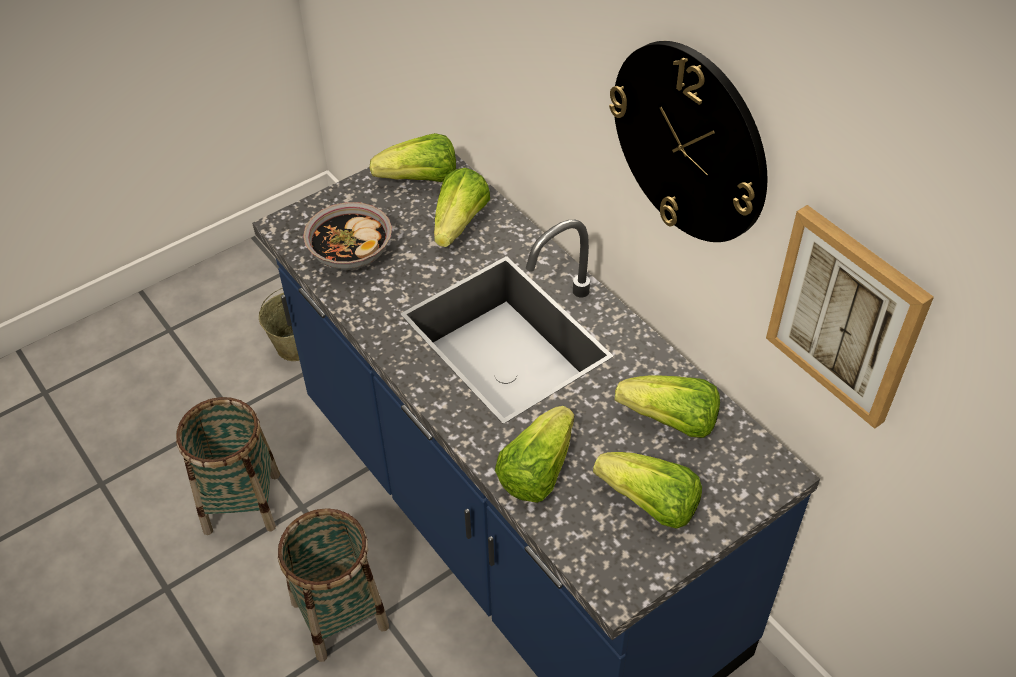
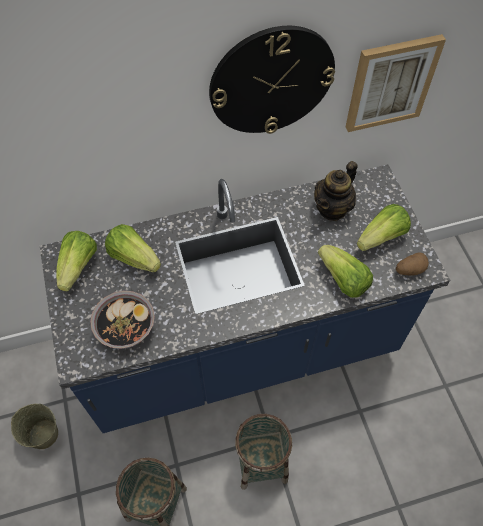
camera: 70 degrees left, 10 degrees up
lettuce [615,375,720,438] -> teapot [314,161,358,221]
none -> potato [396,252,429,275]

